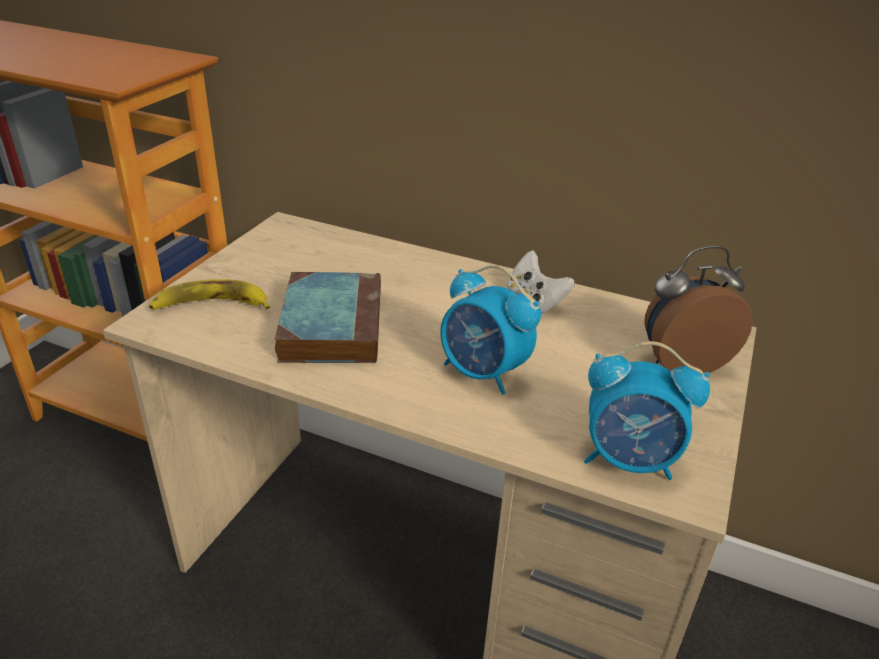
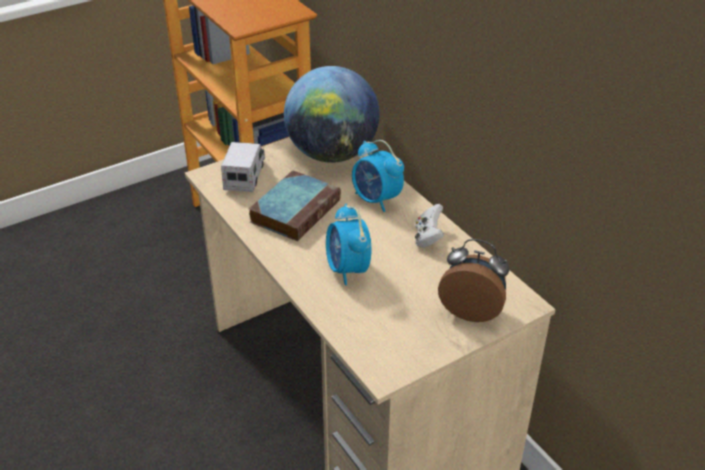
camera: 35 degrees right, 5 degrees up
banana [149,279,270,309] -> toy truck [221,142,265,192]
alarm clock [584,341,710,480] -> alarm clock moved to [352,140,404,212]
none -> globe [284,66,380,163]

